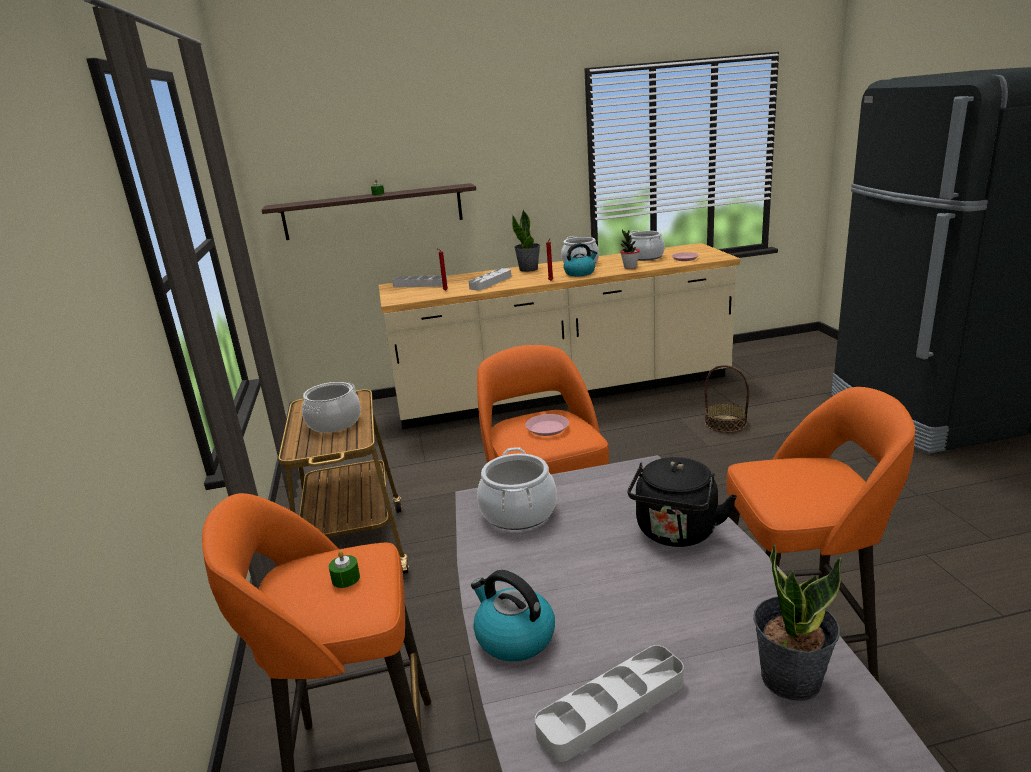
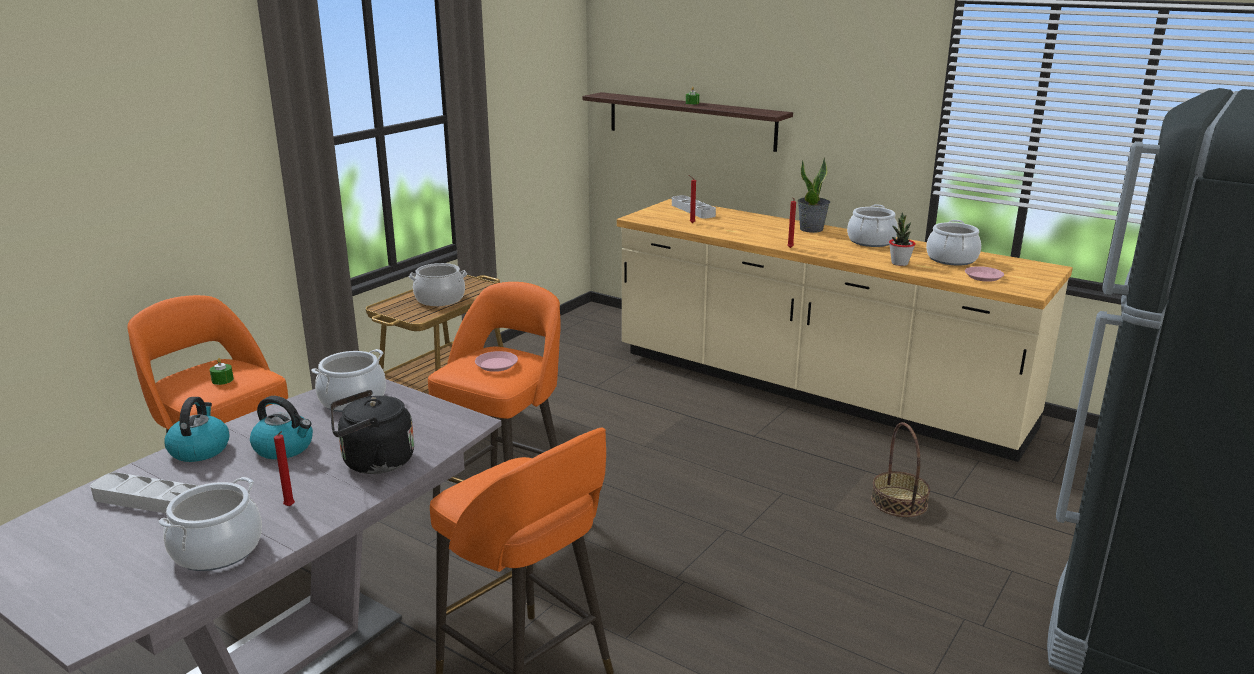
camera: 45 degrees right, 0 degrees up
grey tray [469,268,511,290] -> none
kettle [563,243,597,276] -> kettle moved to [250,396,313,459]
potted plant [753,544,842,701] -> cooking pot [158,477,262,571]
none -> red candle [274,431,295,506]

